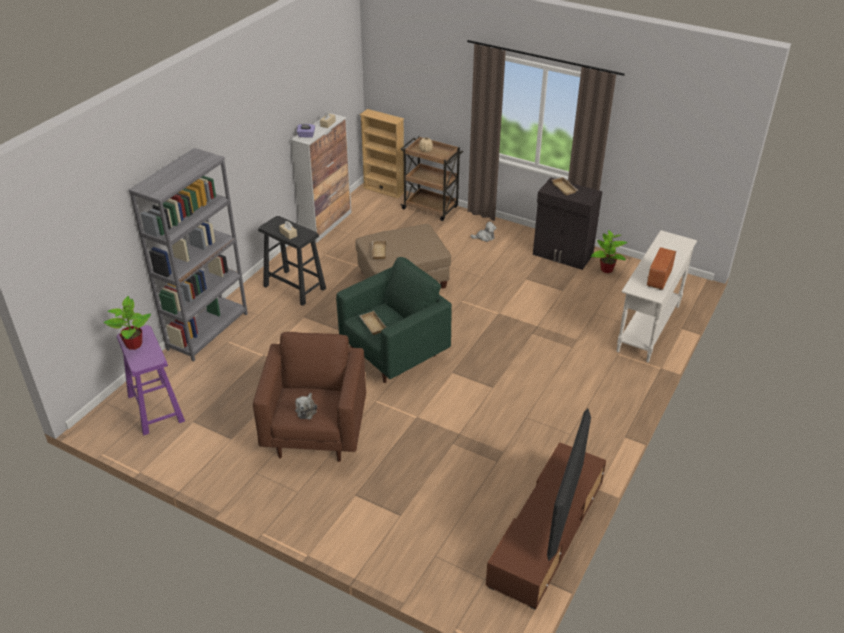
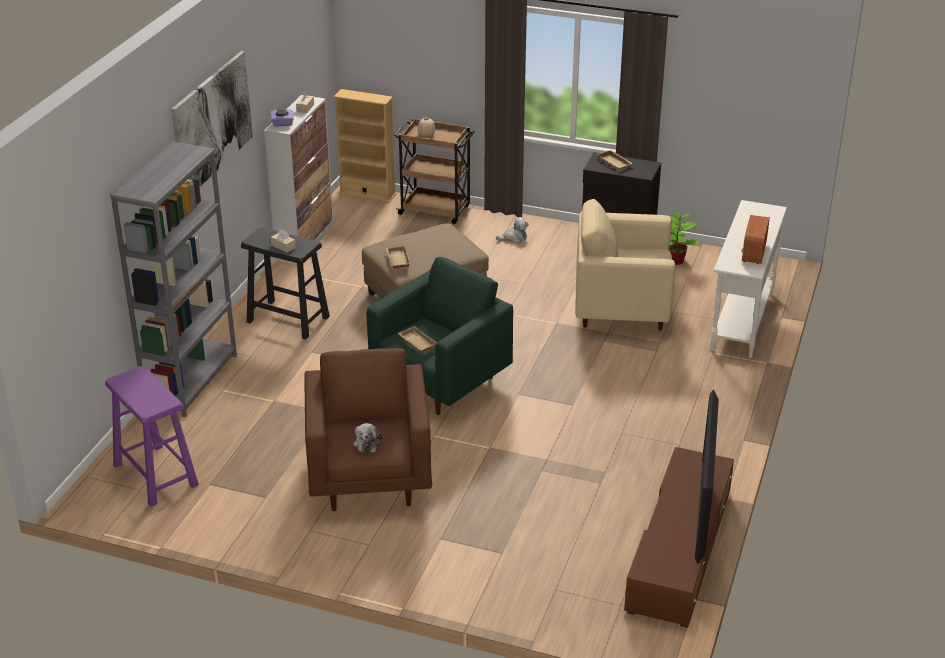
camera: 10 degrees left, 5 degrees down
potted plant [104,296,151,350] -> none
none -> picture [171,51,253,187]
none -> beige armchair [575,199,675,331]

